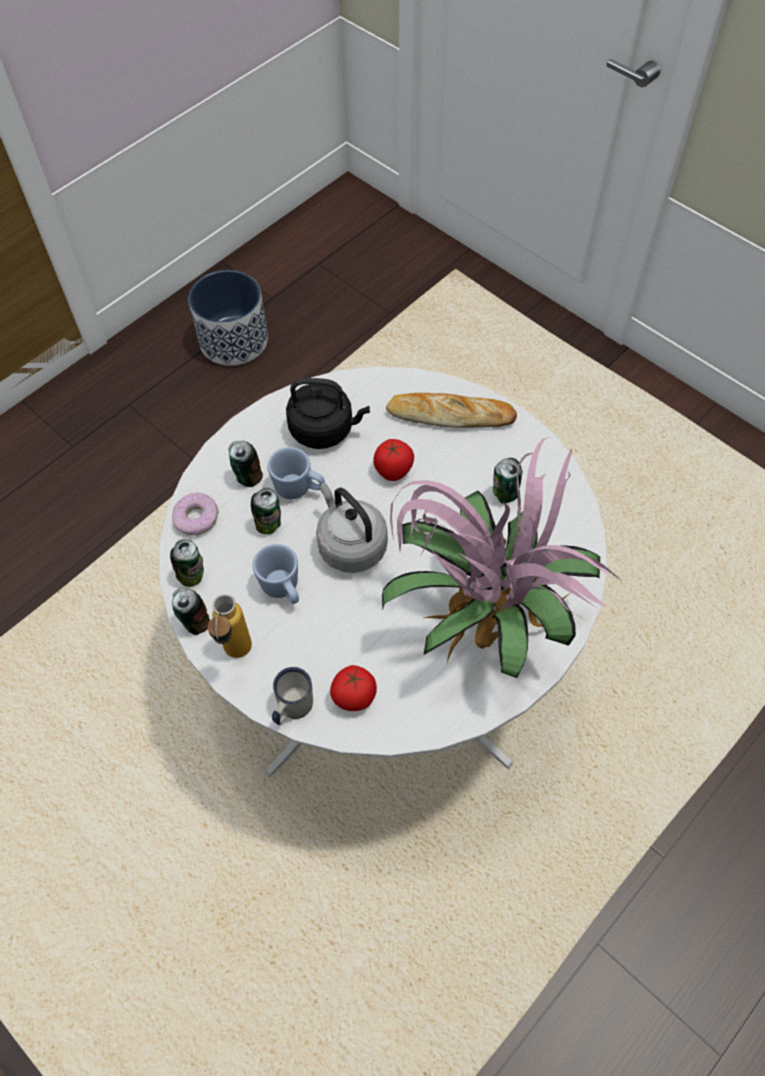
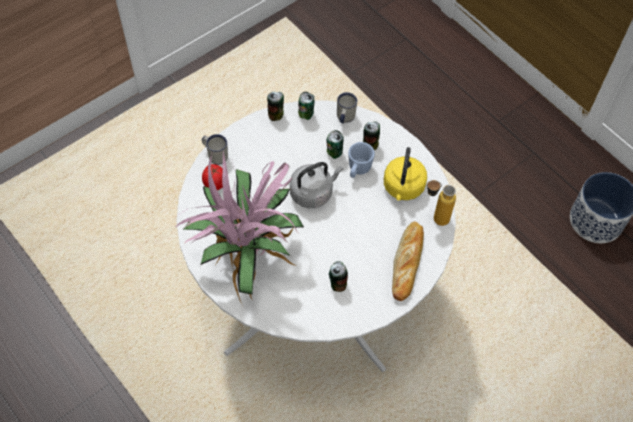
camera: 95 degrees right, 0 degrees up
donut [172,492,219,535] -> white mug [337,92,357,124]
bottle [208,594,252,658] -> bottle moved to [427,180,456,226]
blue mug [253,544,299,604] -> none
black kettle [286,378,370,449] -> yellow kettle [384,147,427,200]
tomato [373,439,414,481] -> none

